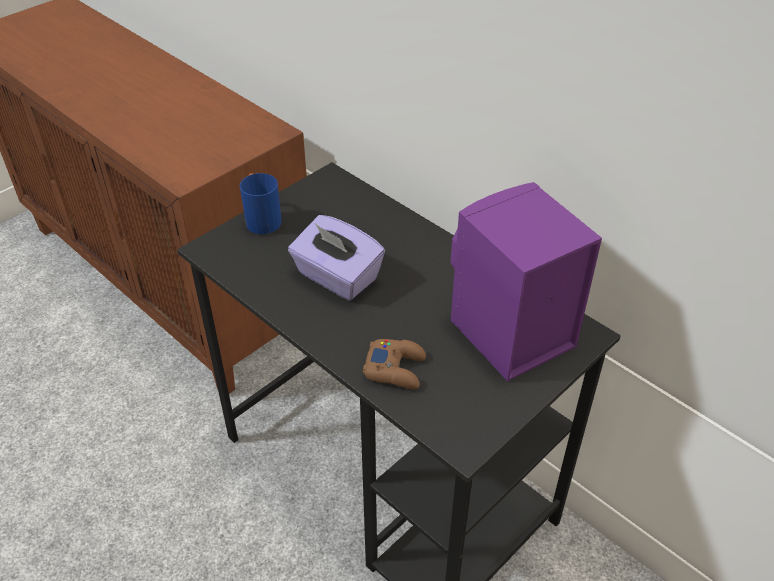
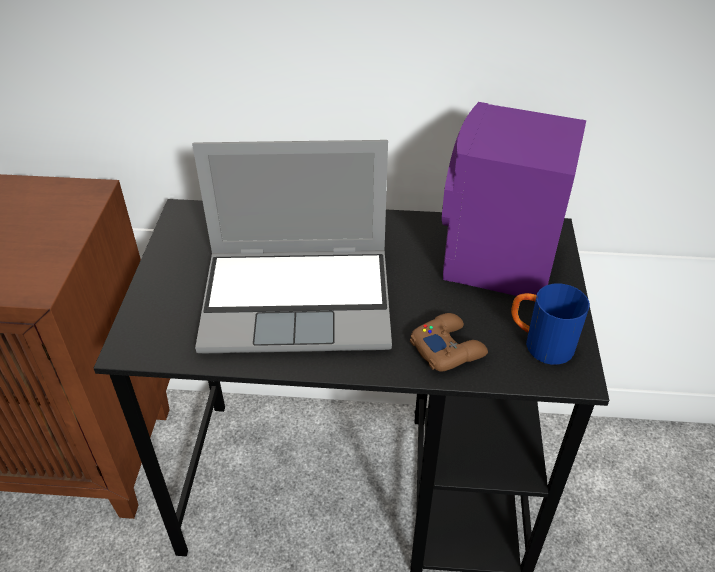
camera: 40 degrees left, 0 degrees up
blue mug [240,173,282,235] -> blue mug moved to [511,283,590,365]
purple tissue box [288,215,385,300] -> laptop [192,140,392,353]

